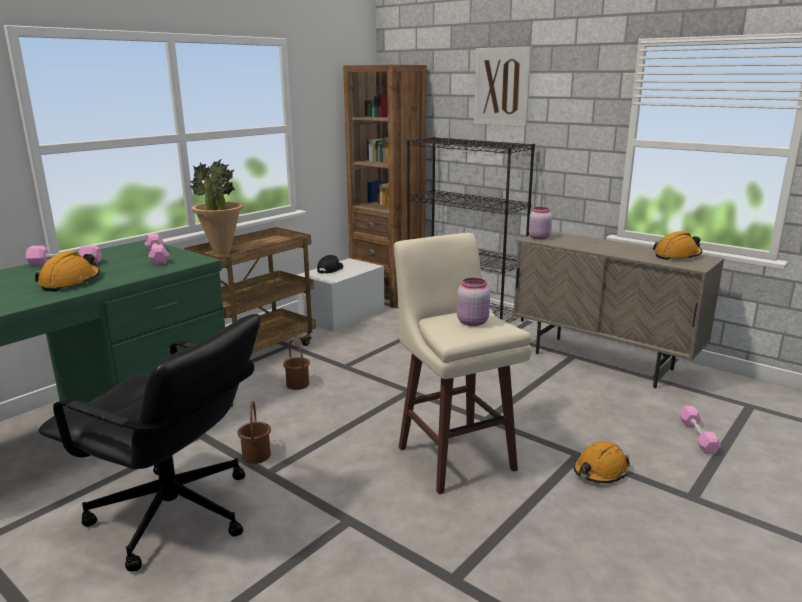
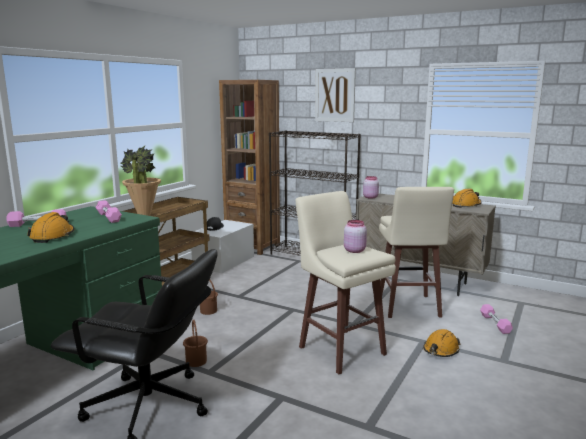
camera: 10 degrees left, 5 degrees down
none -> beige stool [379,187,454,318]

